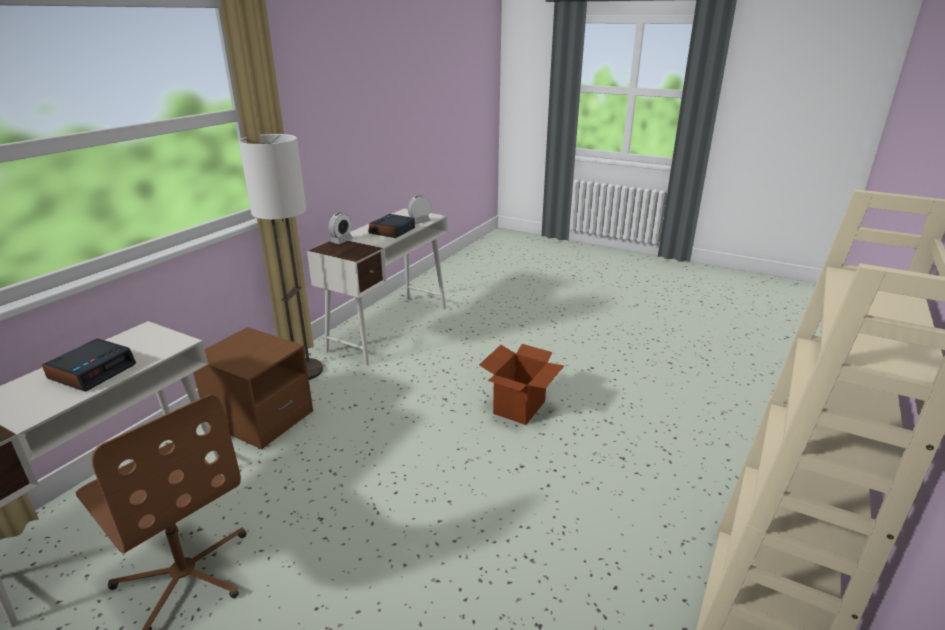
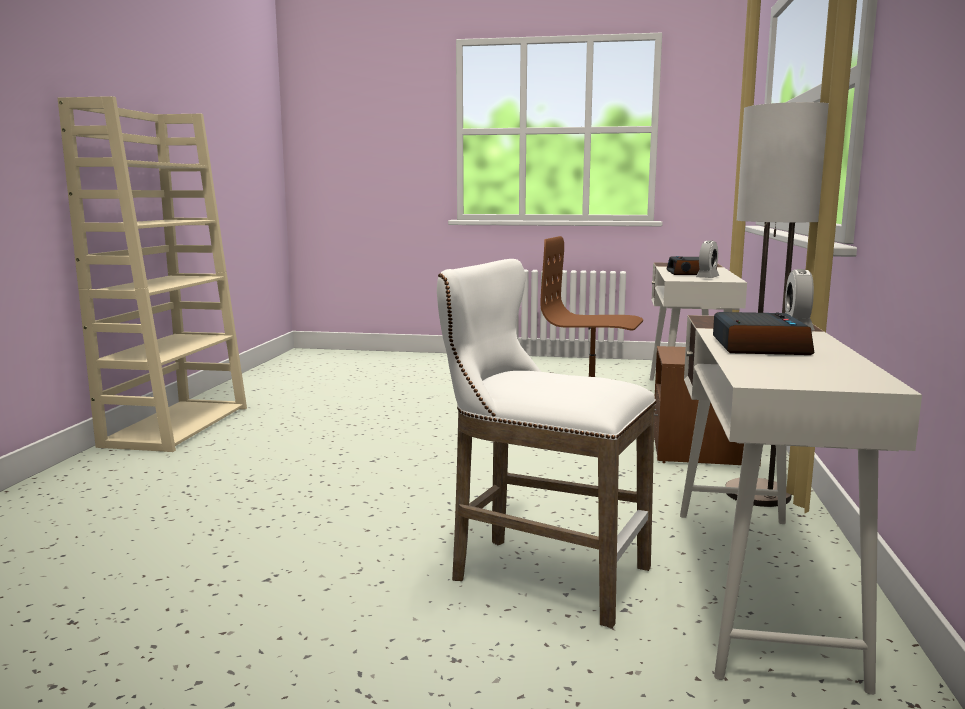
camera: 160 degrees right, 15 degrees down
alarm clock [408,196,431,224] -> alarm clock moved to [696,240,719,278]
cardboard box [479,344,564,425] -> none
none -> white stool [437,259,656,628]

